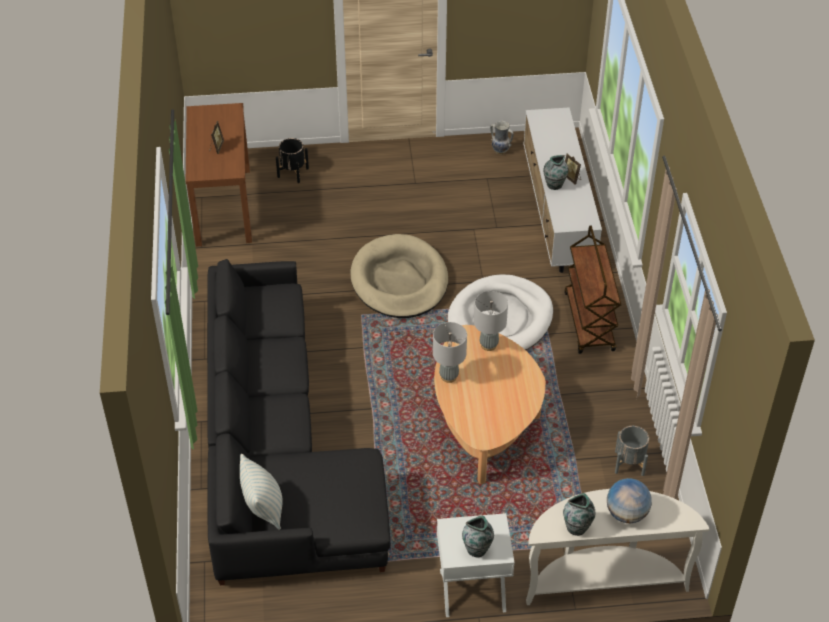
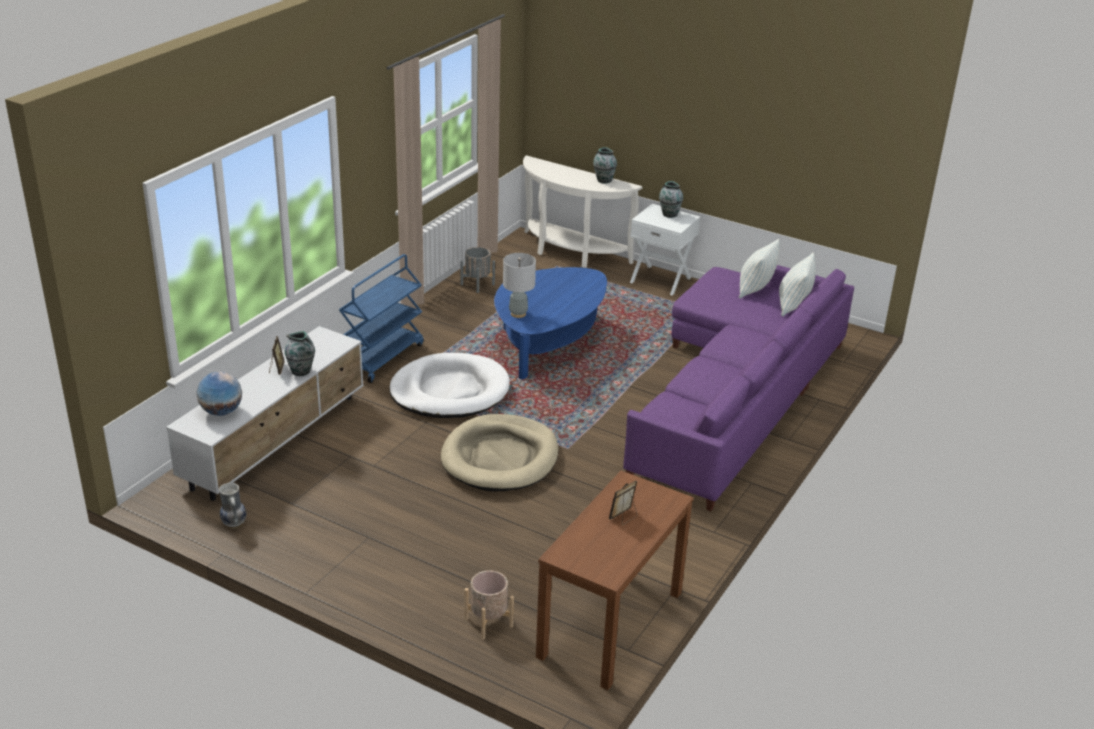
camera: 145 degrees left, 15 degrees down
black sofa [207,259,390,585] -> purple sofa [623,265,854,511]
black planter [276,138,309,183] -> beige planter [465,570,514,640]
grey table lamp [433,322,467,383] -> none
beige coffee table [434,325,546,484] -> blue coffee table [494,267,607,379]
brown cart [564,226,621,354] -> blue cart [339,254,423,383]
globe [607,478,652,523] -> globe moved to [197,371,242,416]
none -> pillow [739,239,780,299]

